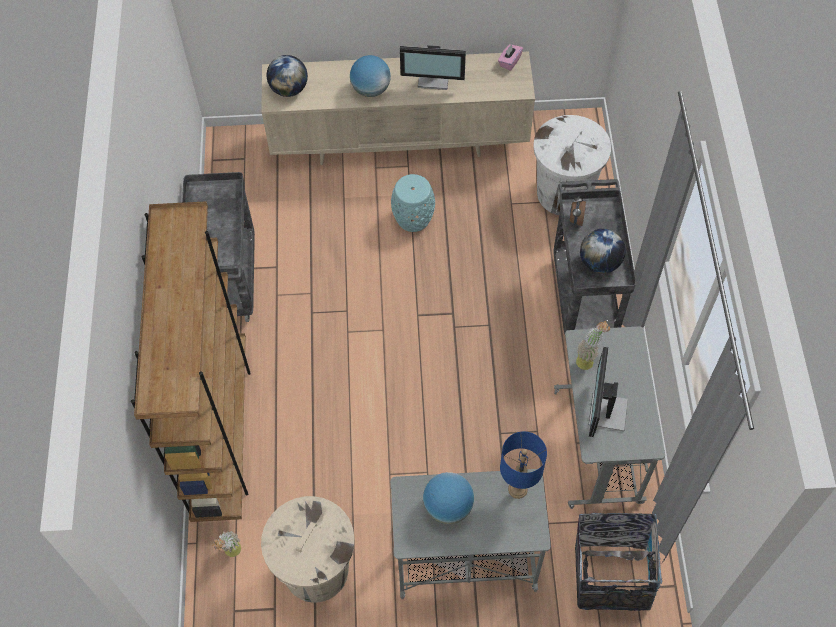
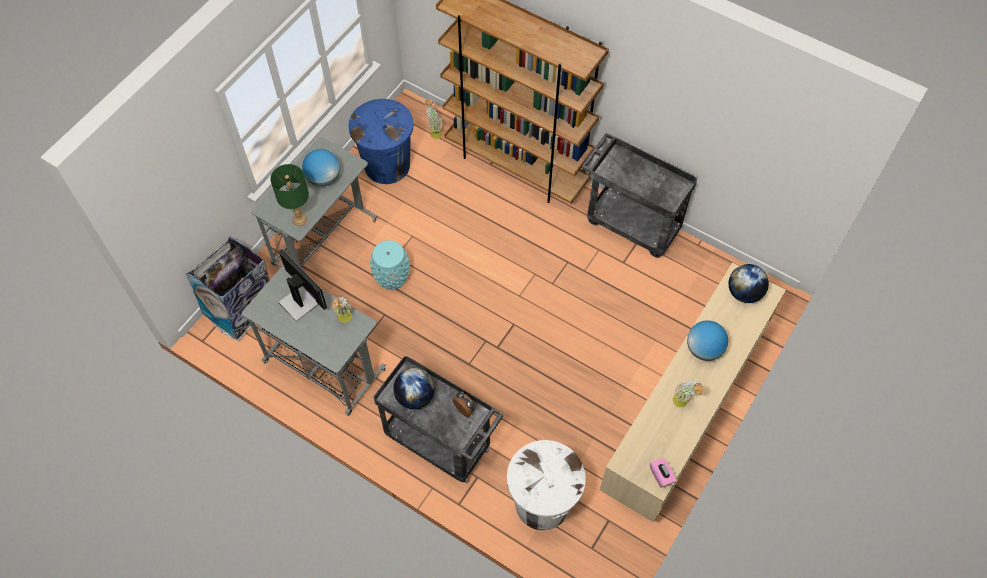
camera: 125 degrees right, 0 degrees up
beige trash can [261,496,355,603] -> blue trash can [348,99,414,184]
turquoise stool [391,174,435,232] -> turquoise stool moved to [370,240,410,290]
monitor [400,45,466,90] -> potted plant [673,381,703,408]
blue table lamp [500,432,547,499] -> green table lamp [270,164,309,226]

